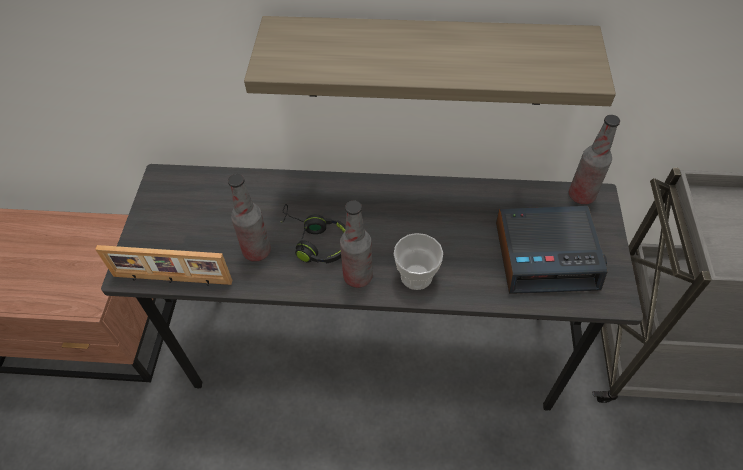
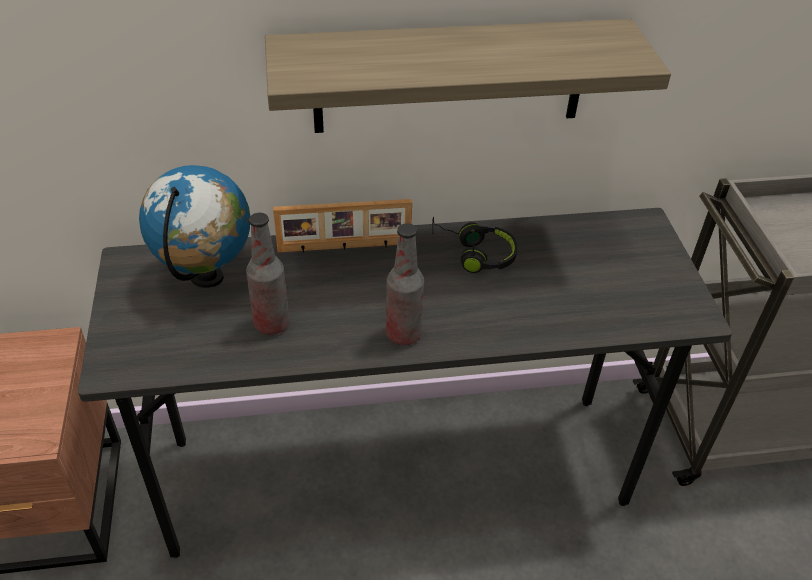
camera: 15 degrees left, 10 degrees down
picture frame [95,245,233,286] -> picture frame moved to [273,199,412,253]
black headphones [281,204,346,264] -> black headphones moved to [432,217,517,273]
cup [394,233,443,290] -> none
alarm clock [496,206,608,294] -> none
bottle [569,115,620,205] -> none
none -> globe [139,165,250,288]

